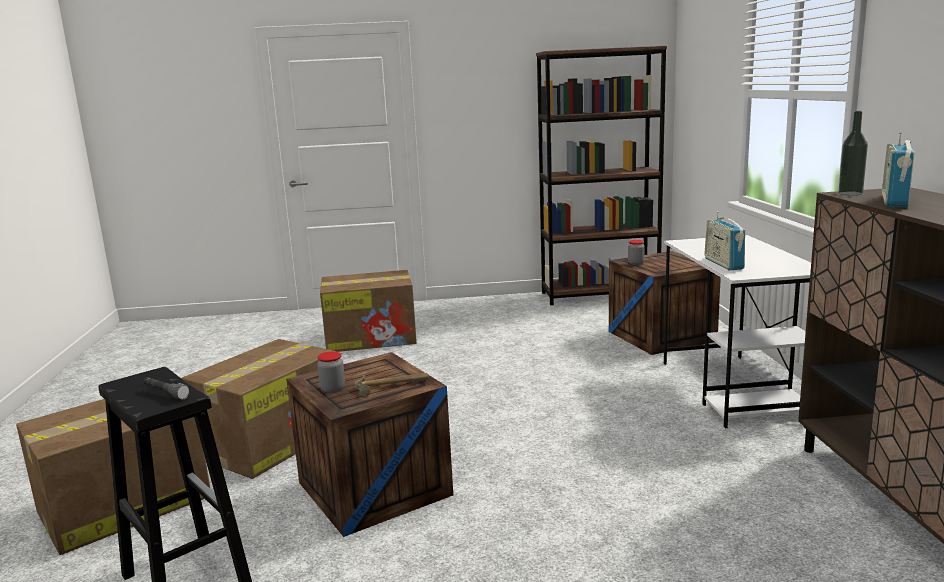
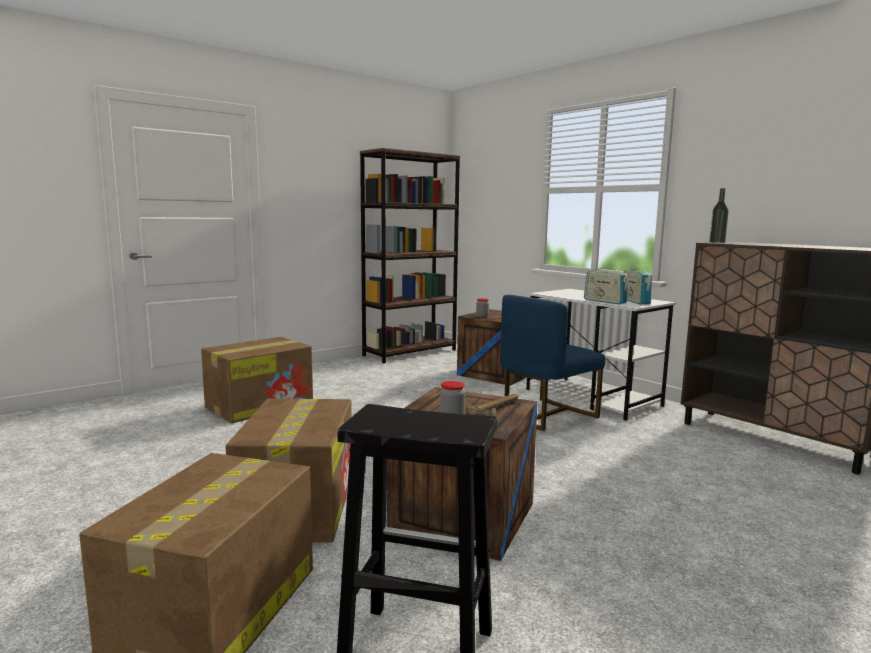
camera: 35 degrees left, 5 degrees down
grey flashlight [143,377,190,400] -> none
radio [882,132,914,208] -> radio moved to [623,264,652,305]
none -> blue chair [500,295,606,431]

